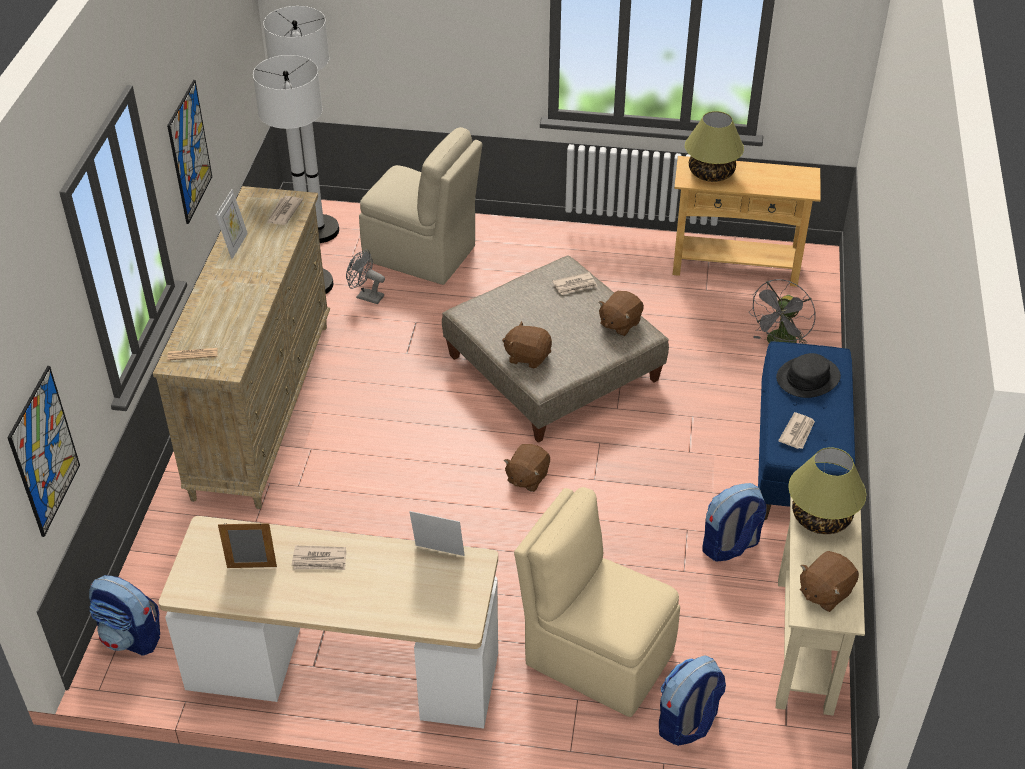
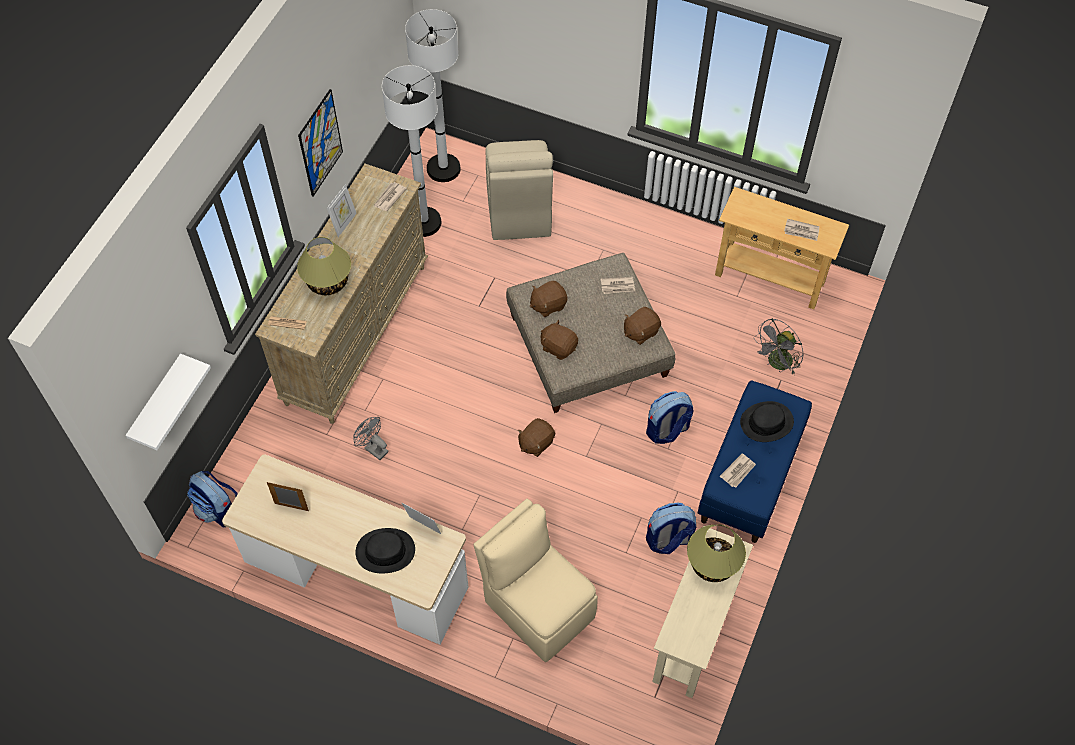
camera: 15 degrees right, 15 degrees up
picture [7,366,80,537] -> white shelf [125,354,211,450]
newspaper [292,546,346,570] -> newspaper moved to [784,219,820,241]
grey fan [346,249,385,304] -> grey fan moved to [353,417,388,460]
beige chair [359,127,483,285] -> beige chair turned 45 degrees clockwise [485,140,553,240]
backpack [659,656,726,746] -> backpack moved to [646,391,693,444]
table lamp [685,111,744,182] -> table lamp moved to [297,237,351,295]
brown plush toy [800,551,859,612] -> brown plush toy moved to [530,281,567,317]
none -> black hat [355,528,415,573]

